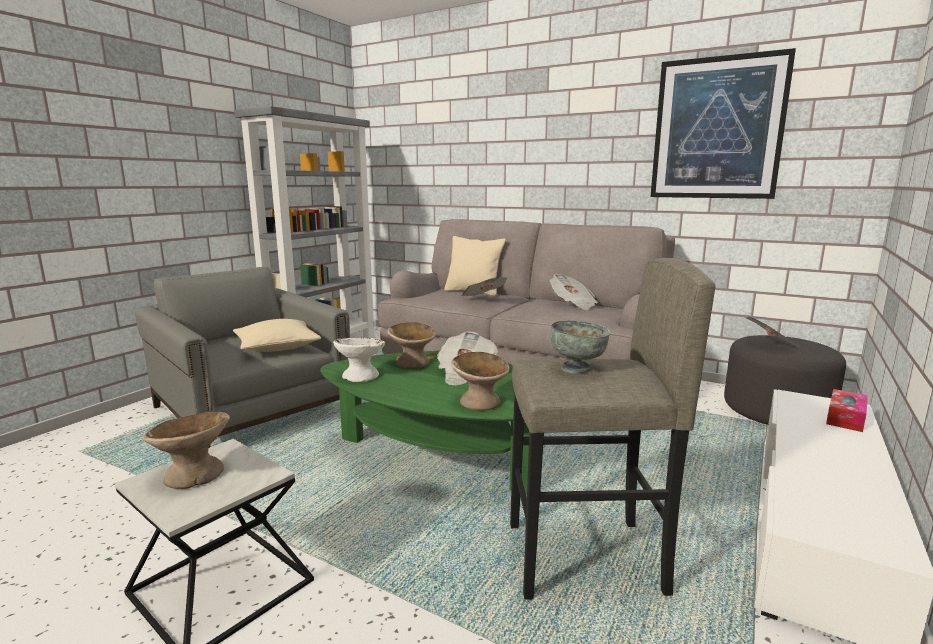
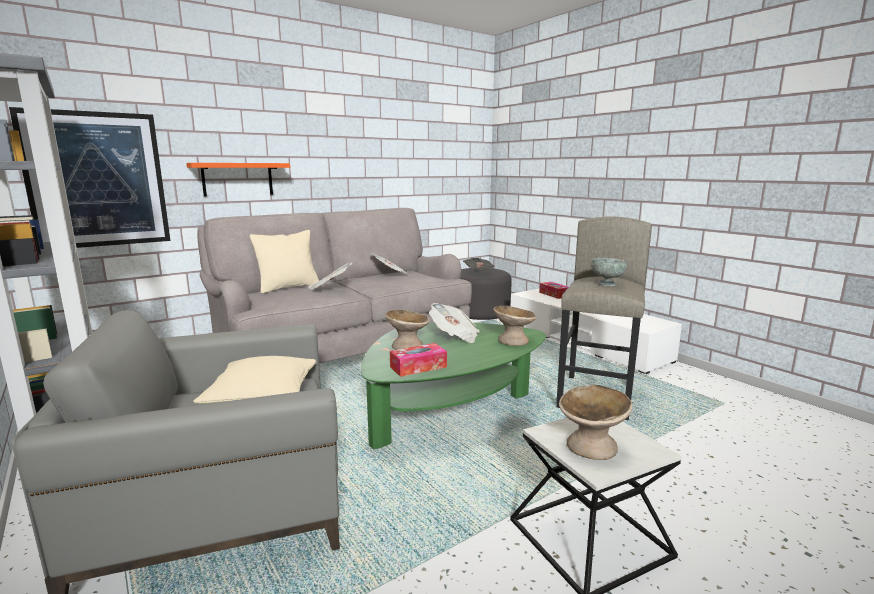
camera: 65 degrees left, 0 degrees up
white bowl [333,337,385,382] -> tissue box [390,343,447,377]
picture [650,48,796,199] -> picture moved to [9,107,170,248]
none -> orange shelf [186,163,290,196]

